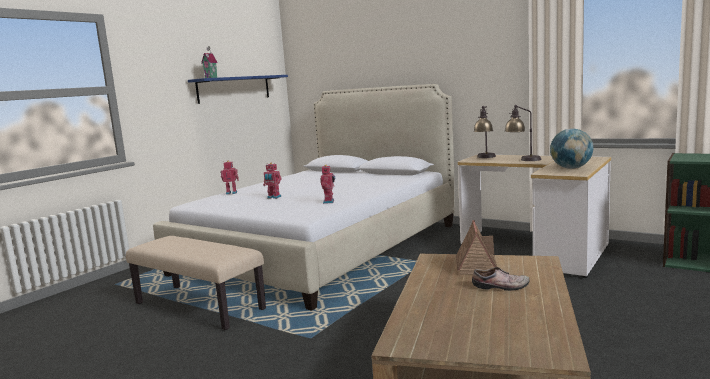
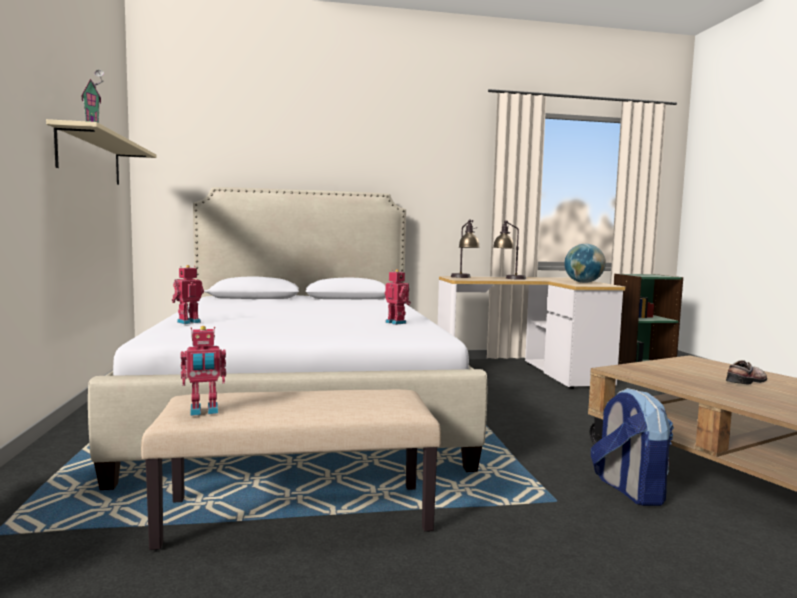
camera: 45 degrees left, 5 degrees down
blue shelf [188,75,288,104] -> beige shelf [46,119,157,185]
toy robot [263,163,282,199] -> toy robot moved to [180,326,226,416]
toy house [456,220,497,275] -> none
none -> backpack [591,388,674,506]

